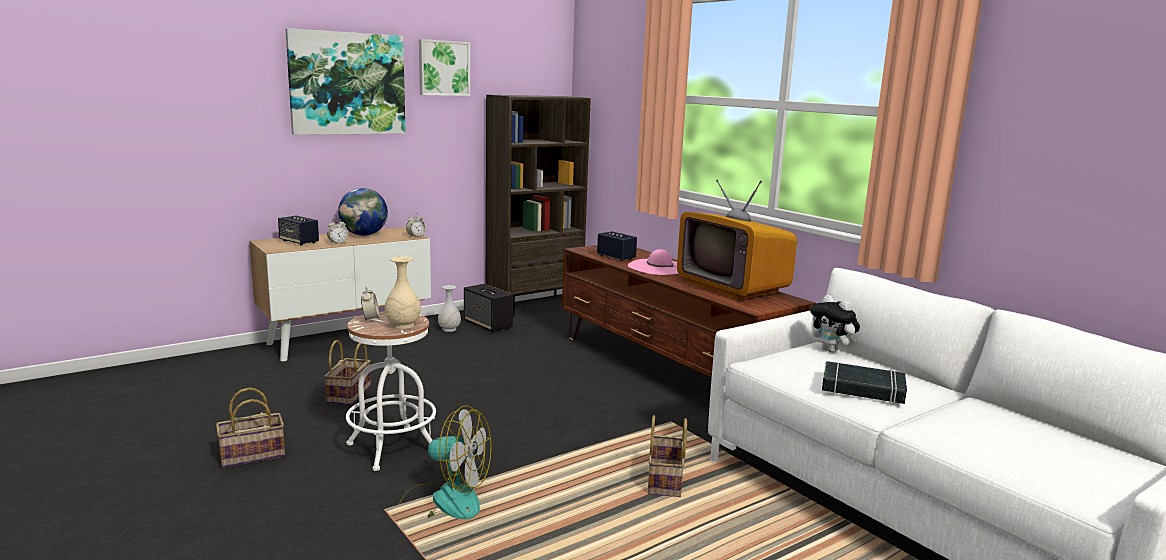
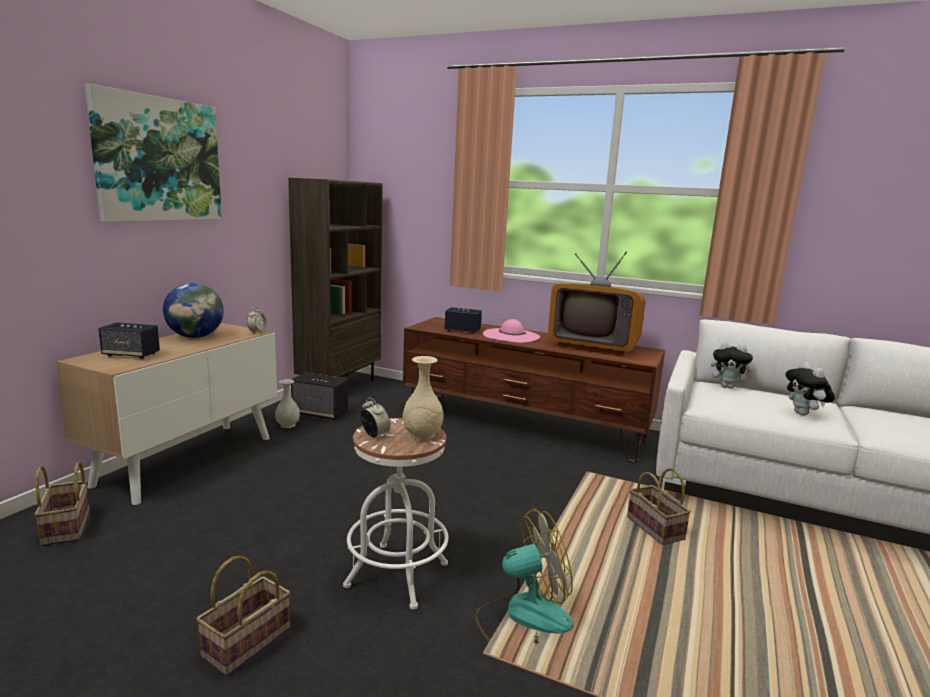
camera: 30 degrees left, 0 degrees up
basket [325,340,371,405] -> basket moved to [34,461,90,546]
alarm clock [327,218,348,244] -> none
picture [419,39,470,96] -> none
black book [822,361,907,404] -> plush toy [785,362,835,415]

